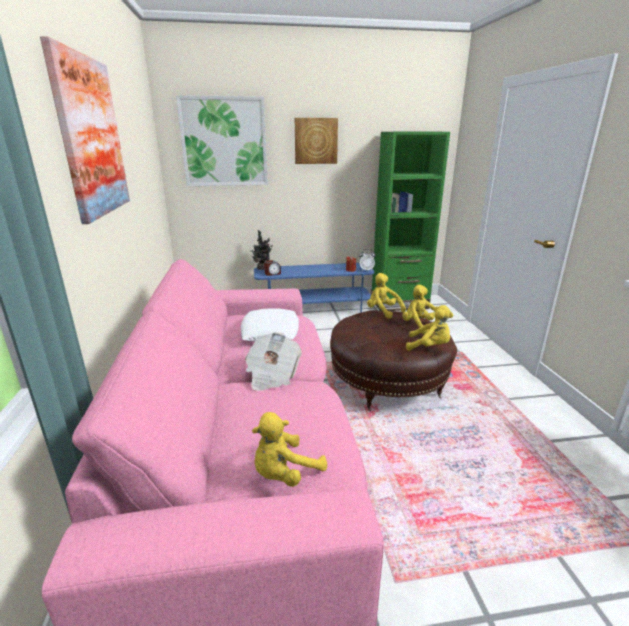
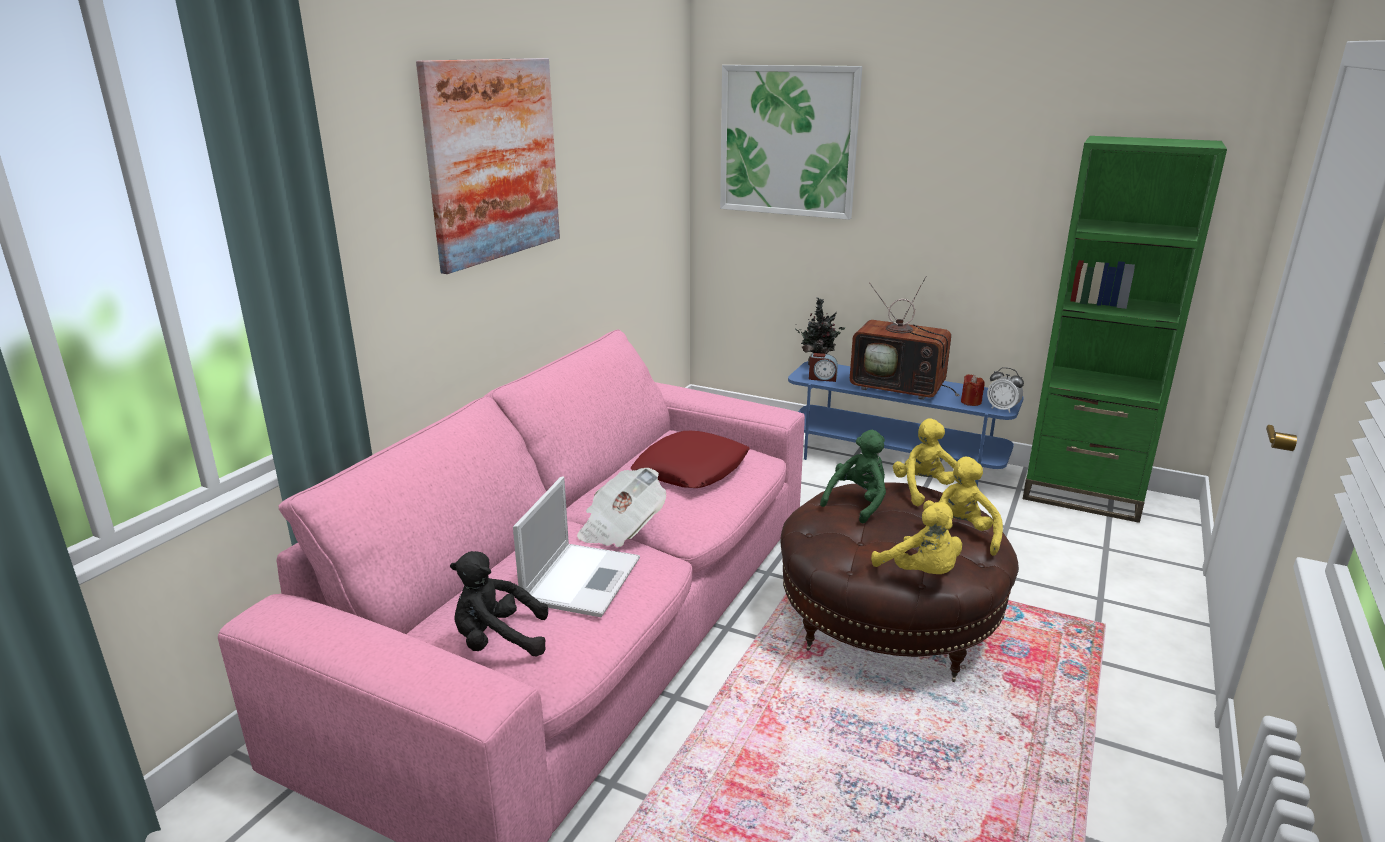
camera: 35 degrees right, 0 degrees up
white pillow [241,308,299,342] -> red pillow [630,431,749,488]
yellow plush toy [252,412,327,487] -> black plush toy [450,551,548,656]
picture [295,118,338,164] -> none
none -> laptop [513,476,640,617]
none -> green plush toy [820,430,886,524]
none -> television [850,276,960,400]

